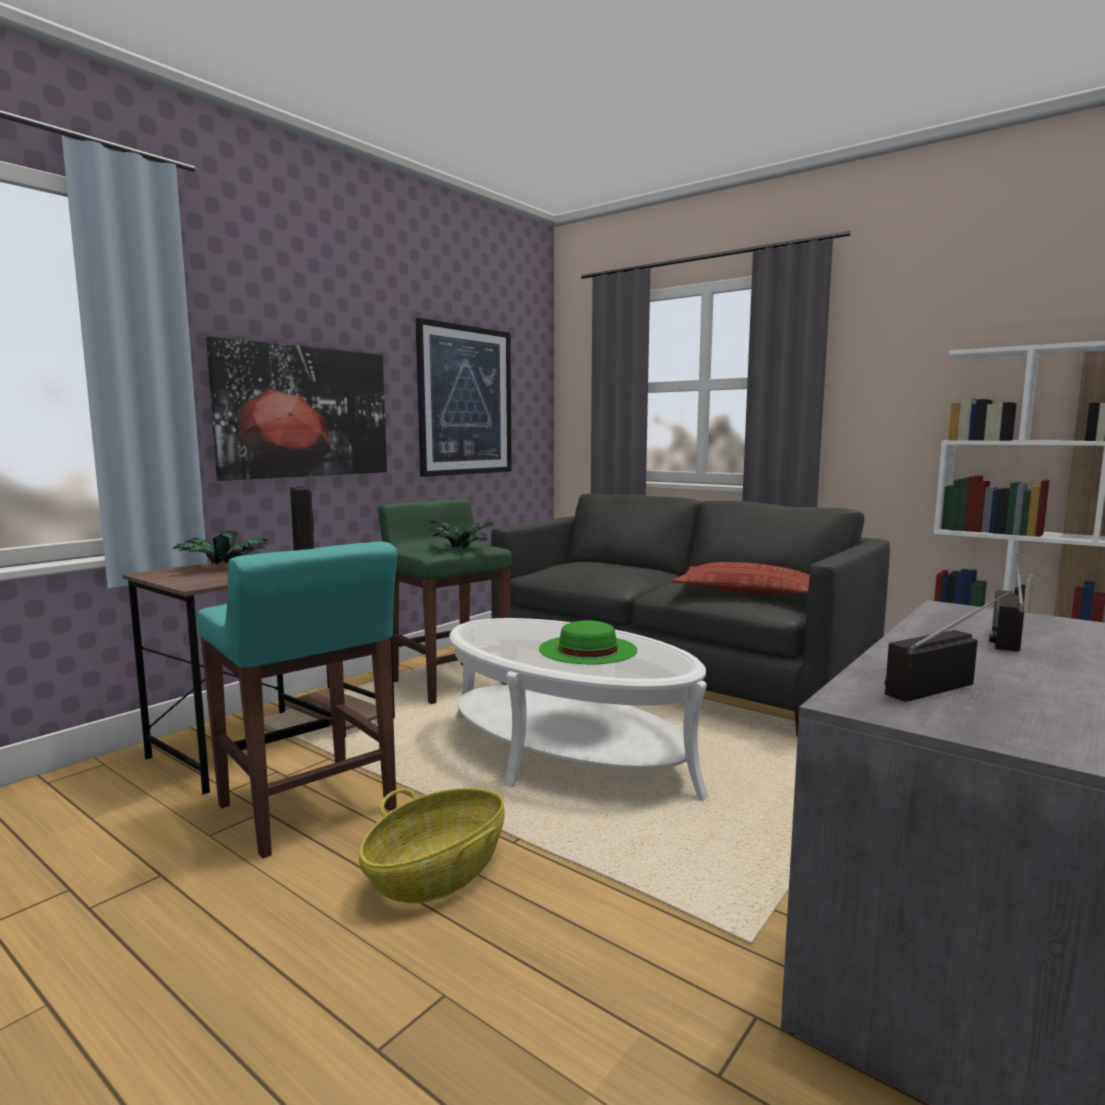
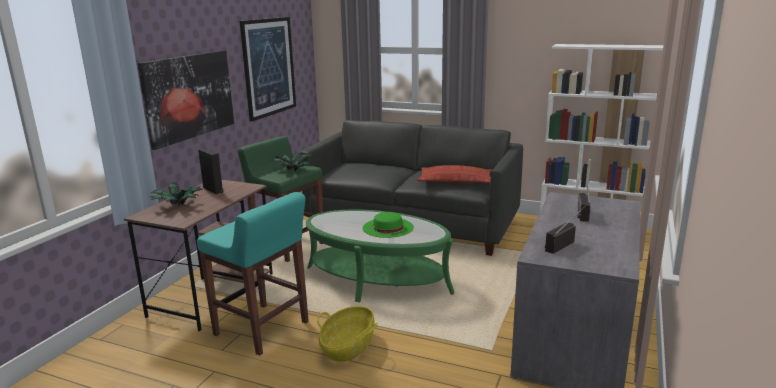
camera: 15 degrees left, 10 degrees up
white coffee table [449,618,708,801] -> green coffee table [306,210,455,302]

